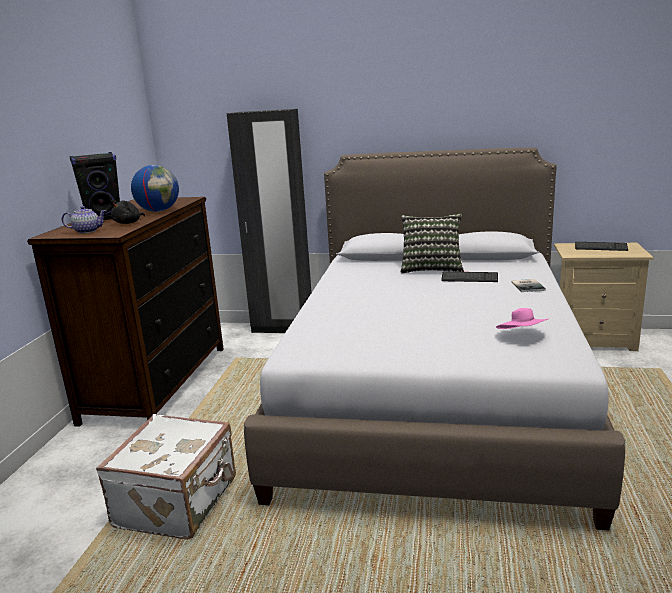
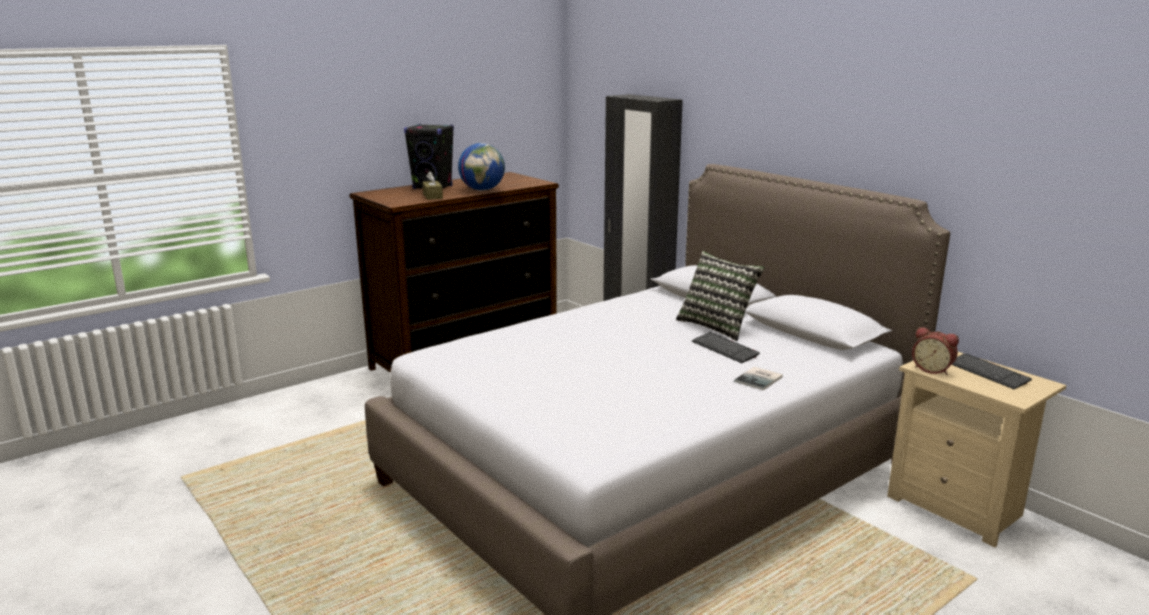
camera: 40 degrees right, 0 degrees up
teapot [62,206,106,233] -> none
white suitcase [96,414,236,540] -> none
black plush toy [111,200,145,224] -> brown tissue box [422,171,443,200]
pink hat [496,308,549,329] -> none
none -> alarm clock [912,327,959,375]

